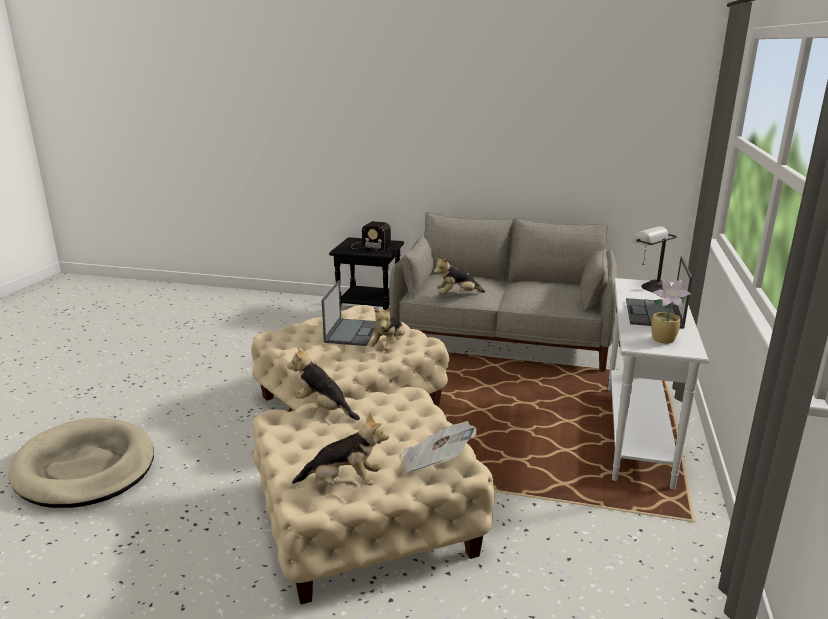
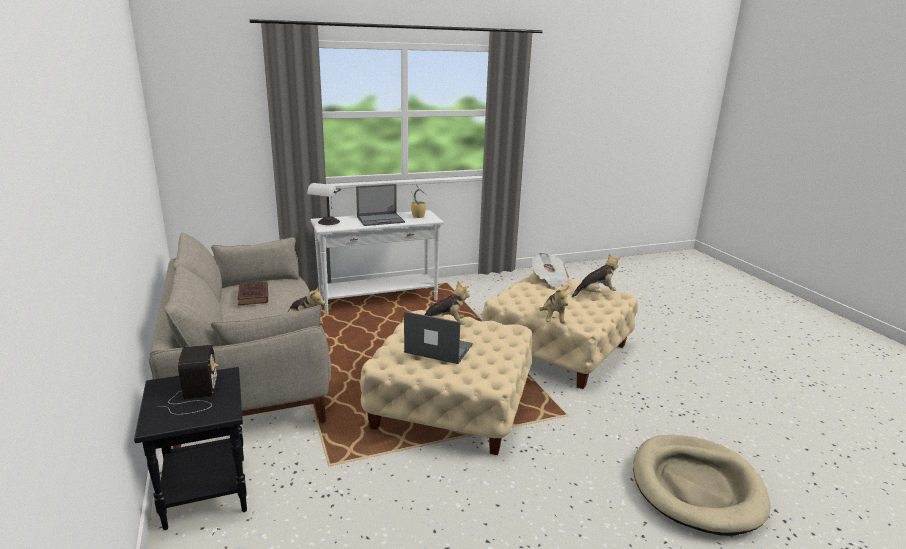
camera: 125 degrees left, 0 degrees up
plush toy [292,412,389,485] -> plush toy turned 105 degrees clockwise [572,254,620,297]
laptop [322,280,376,346] -> laptop turned 45 degrees clockwise [404,311,473,364]
none -> brown book [238,281,268,305]

